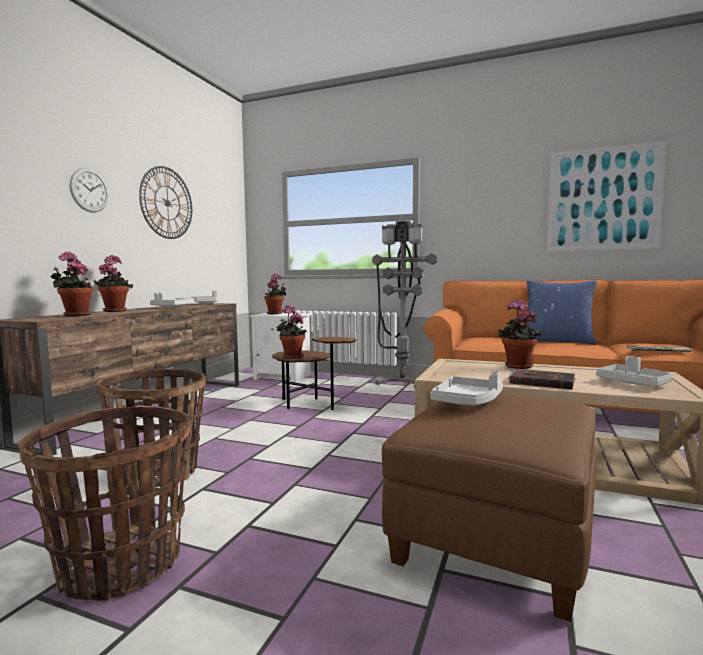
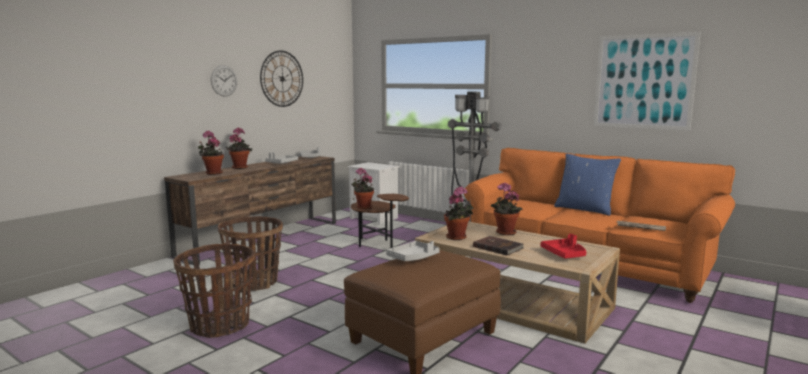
camera: 15 degrees right, 5 degrees up
potted plant [264,273,286,314] -> potted plant moved to [444,186,473,240]
grey tray [596,356,673,386] -> red tray [540,234,586,259]

